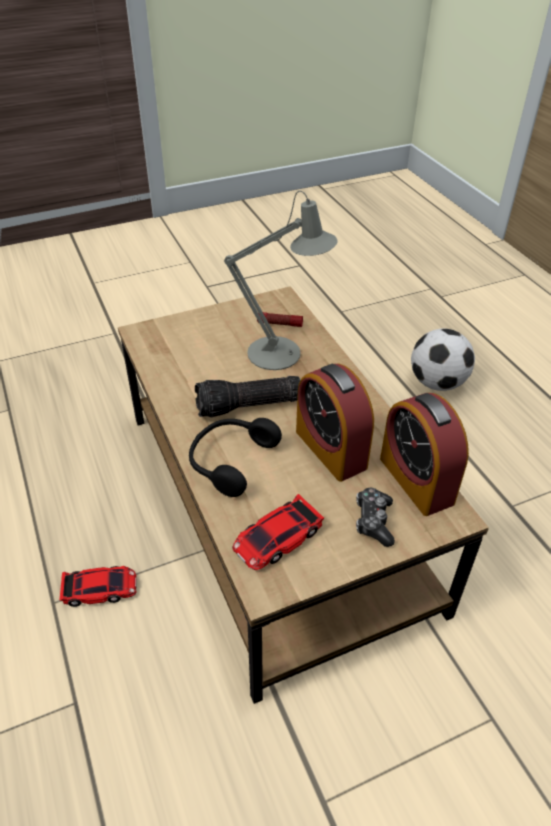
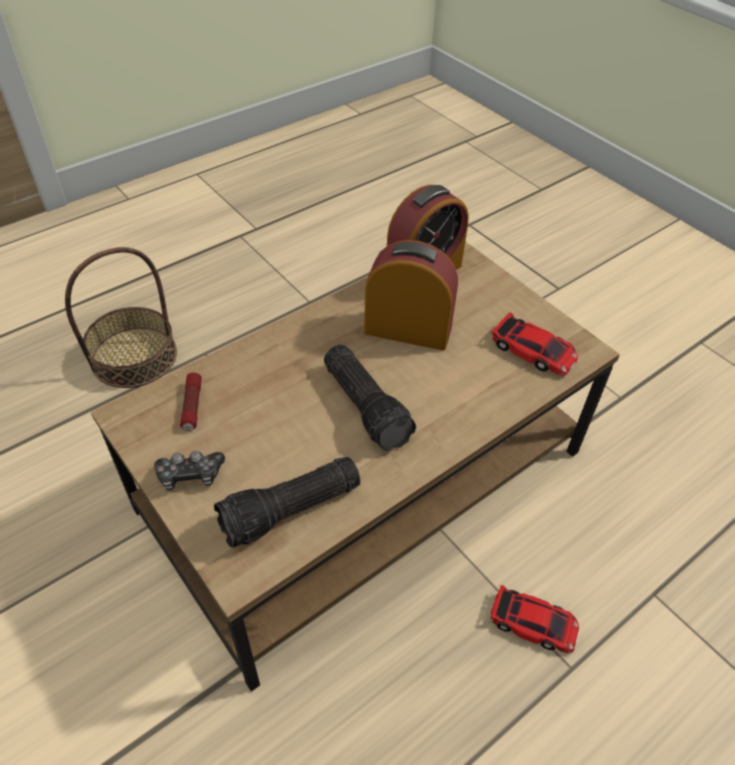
camera: 105 degrees left, 5 degrees up
toy car [59,566,137,607] -> toy car turned 135 degrees clockwise [490,585,579,653]
black headphones [189,418,282,497] -> none
grey table lamp [224,191,338,370] -> none
alarm clock [296,364,374,482] -> alarm clock turned 120 degrees counterclockwise [364,240,458,351]
game controller [356,488,395,547] -> game controller moved to [154,451,225,491]
football [411,329,475,391] -> basket [65,247,177,388]
none -> flashlight [214,457,360,548]

